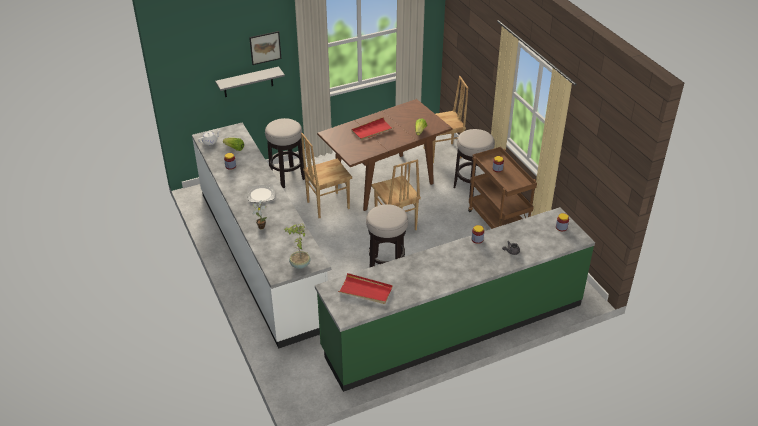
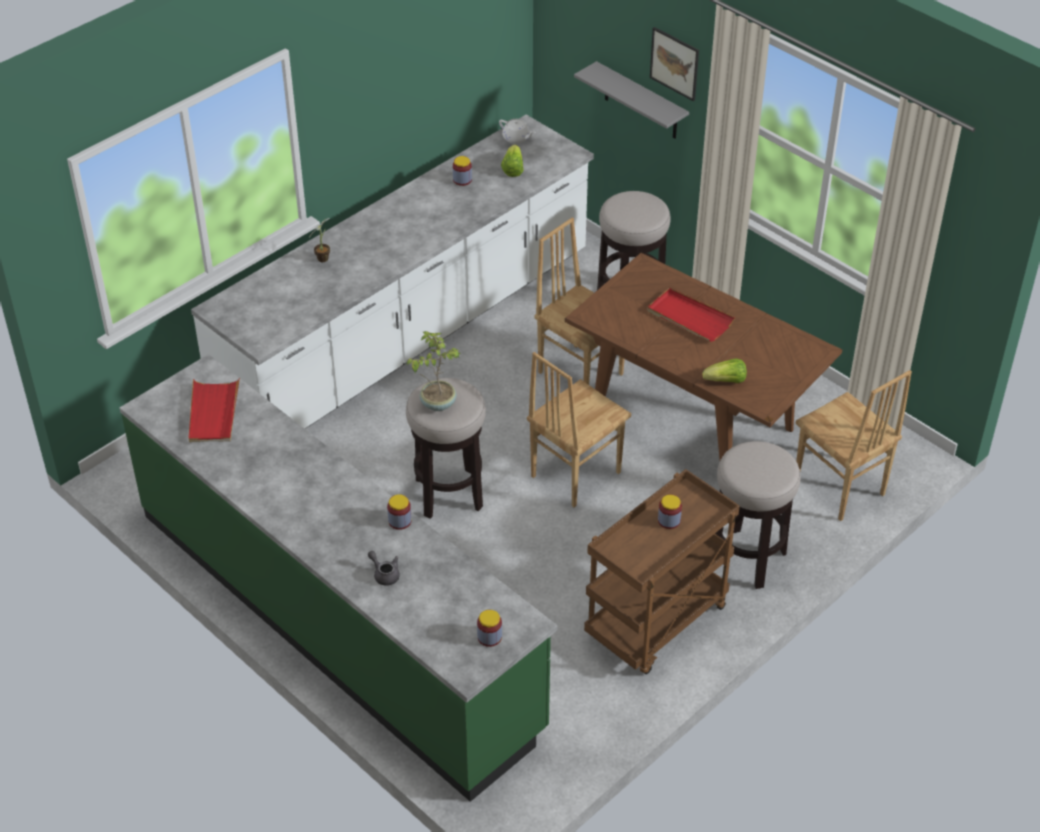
camera: 70 degrees right, 5 degrees up
plate [247,184,275,203] -> none
potted plant [284,223,311,269] -> potted plant moved to [407,331,460,411]

